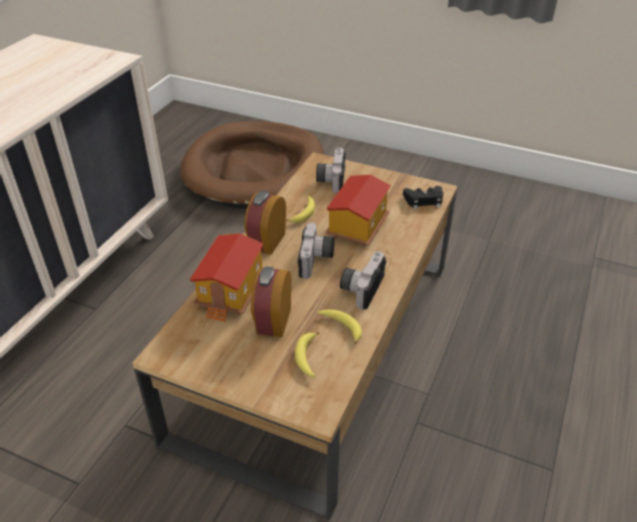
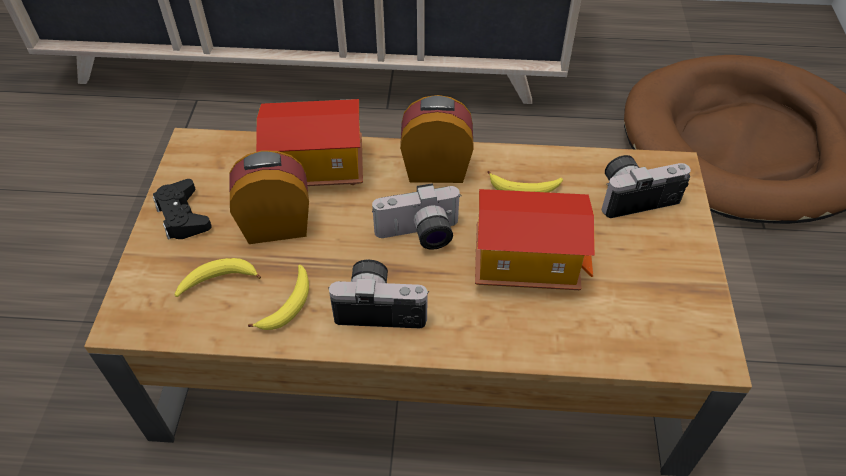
camera: 70 degrees right, 10 degrees up
black game controller [403,186,443,209] -> black game controller moved to [153,179,212,240]

